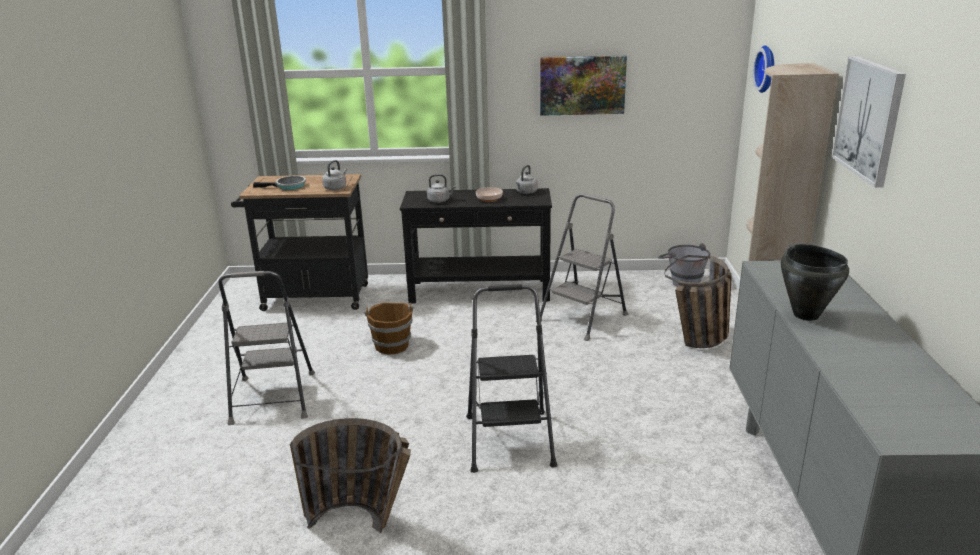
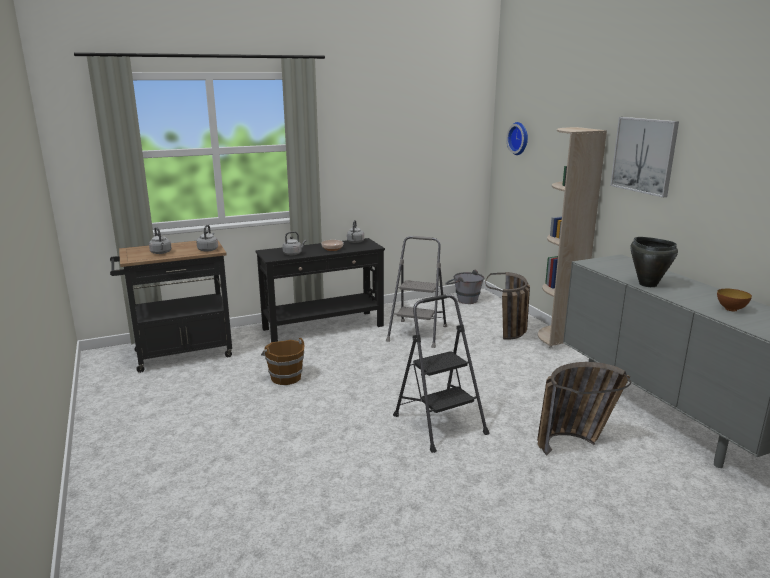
camera: 25 degrees left, 5 degrees down
grey step ladder [218,271,315,425] -> none
frying pan [253,176,306,190] -> grey kettle [149,227,172,254]
basket [290,418,411,533] -> basket moved to [537,362,631,455]
picture [540,56,627,116] -> none
none -> bowl [717,289,752,311]

